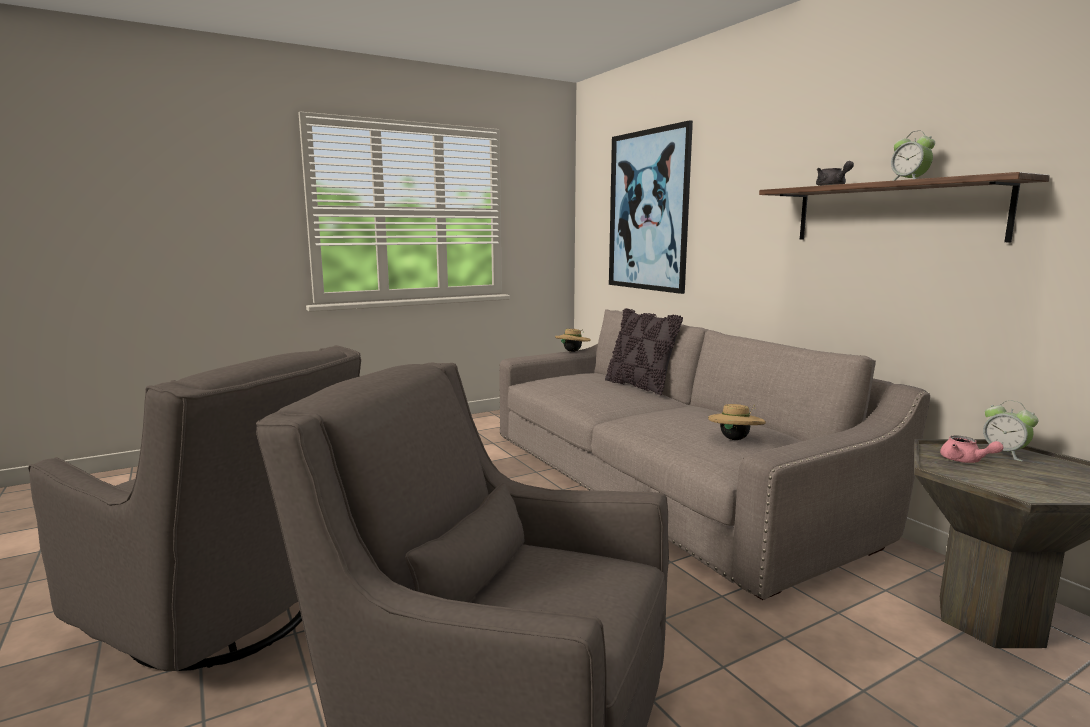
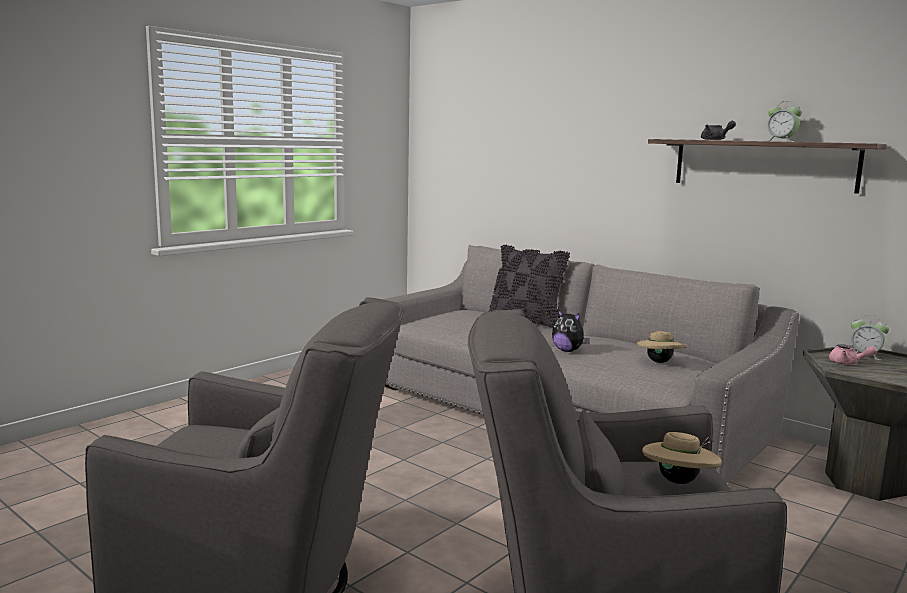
camera: 20 degrees left, 0 degrees up
beige hat [555,329,591,352] -> beige hat moved to [642,432,722,484]
picture [609,120,693,294] -> none
none -> plush toy [552,309,589,352]

